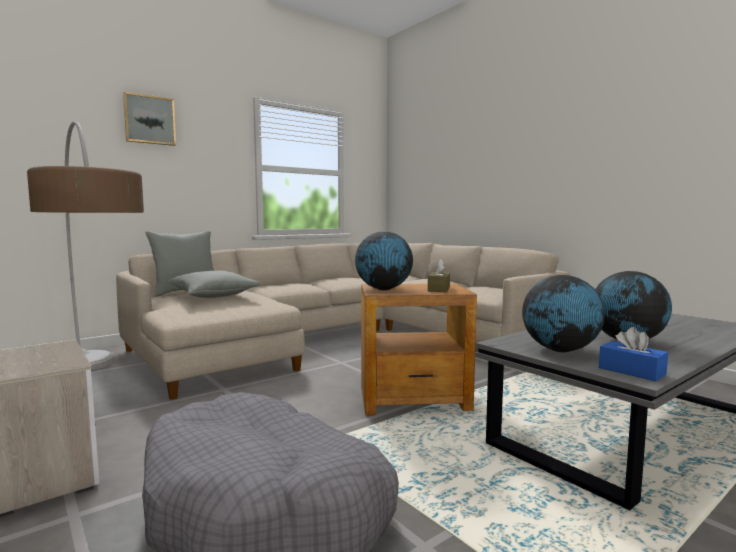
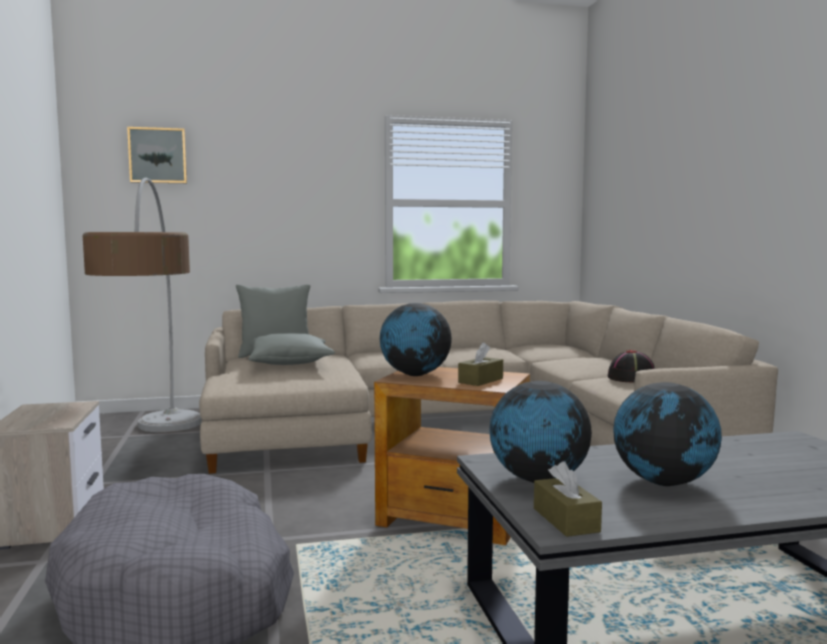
camera: 25 degrees right, 0 degrees up
picture [123,92,176,146] -> picture moved to [127,127,187,183]
blue tissue box [599,327,668,381] -> brown tissue box [534,461,602,537]
none -> black hat [608,350,655,383]

